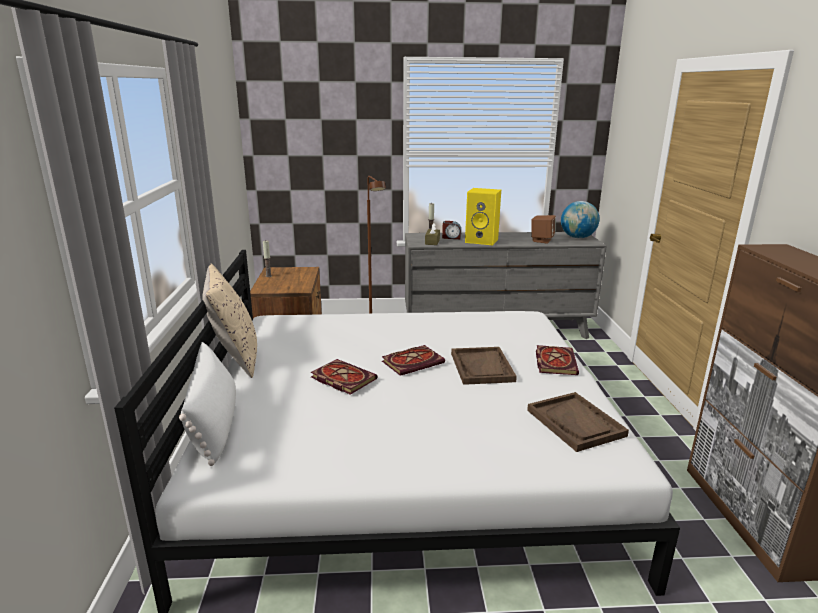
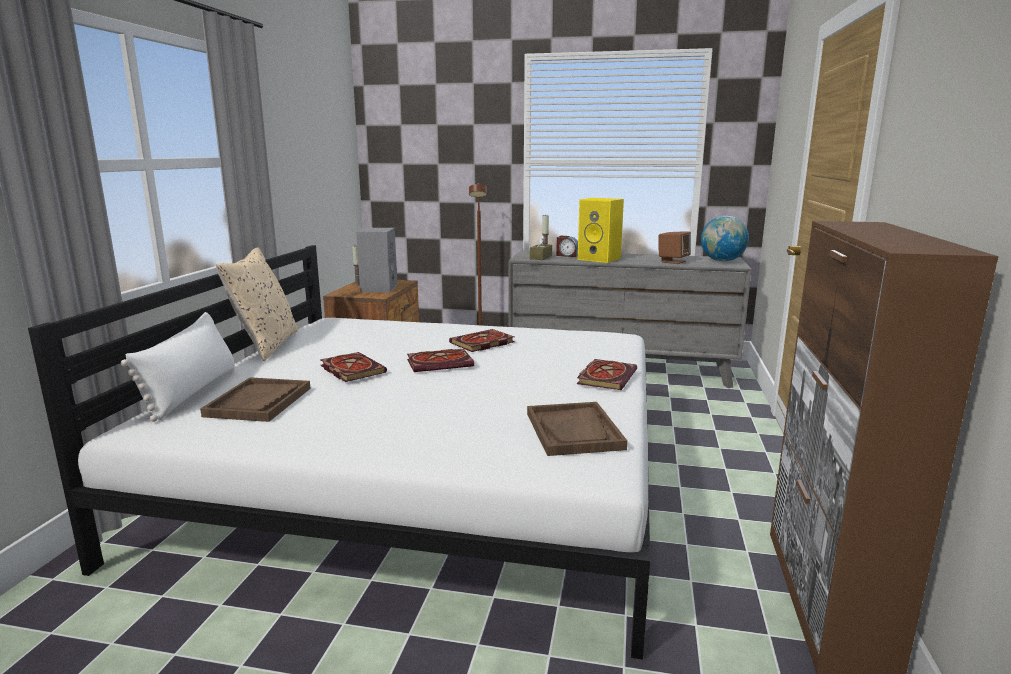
camera: 15 degrees right, 5 degrees down
brown tray [451,347,517,385] -> brown tray moved to [200,377,311,422]
none -> grey speaker [356,228,398,292]
none -> book [449,329,515,352]

